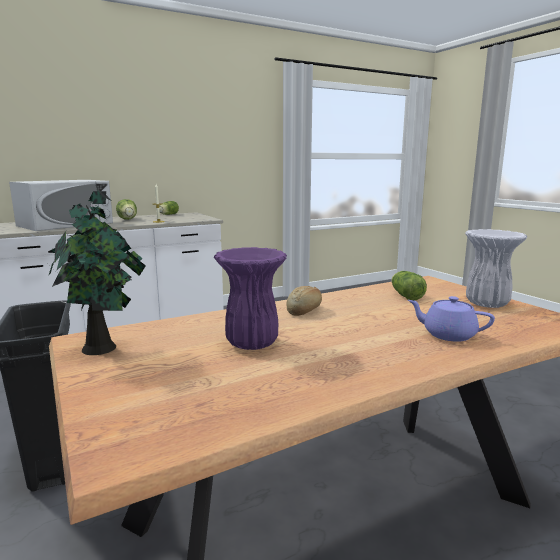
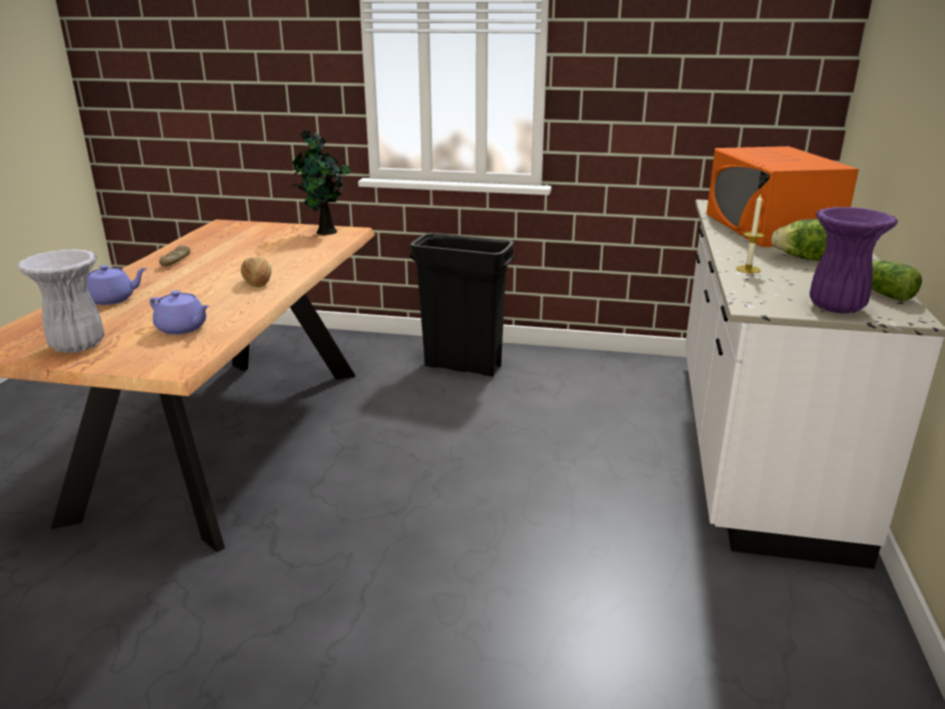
camera: 130 degrees right, 10 degrees up
white microwave [9,180,113,231] -> orange microwave [706,146,859,247]
purple vase [214,247,287,350] -> purple vase moved to [810,207,898,314]
lettuce [392,271,427,300] -> purple teapot [150,290,209,335]
none -> bread [159,245,190,266]

